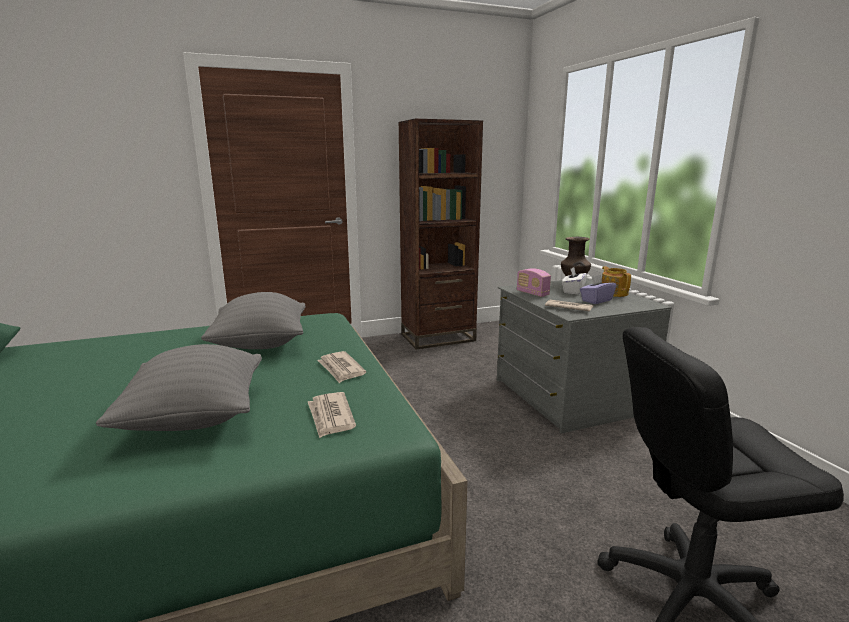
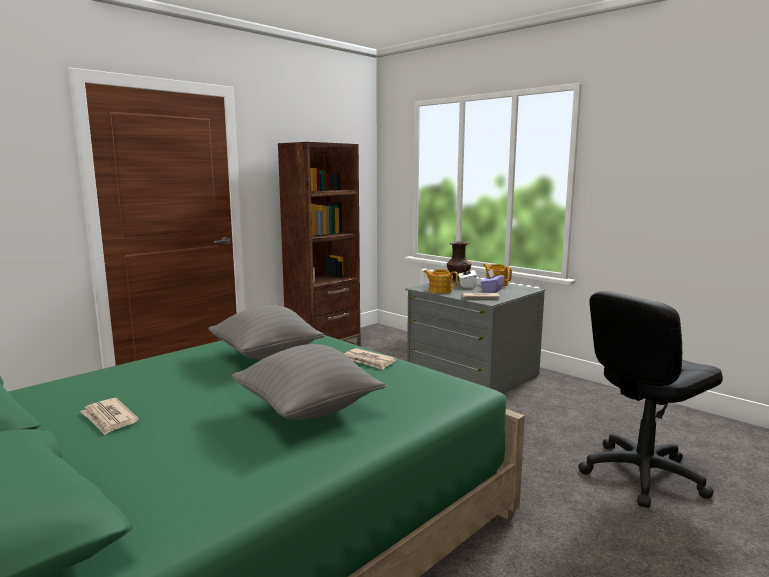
camera: 25 degrees left, 5 degrees down
newspaper [308,392,356,438] -> newspaper moved to [80,398,139,435]
radio [517,268,551,297] -> teapot [424,269,458,293]

